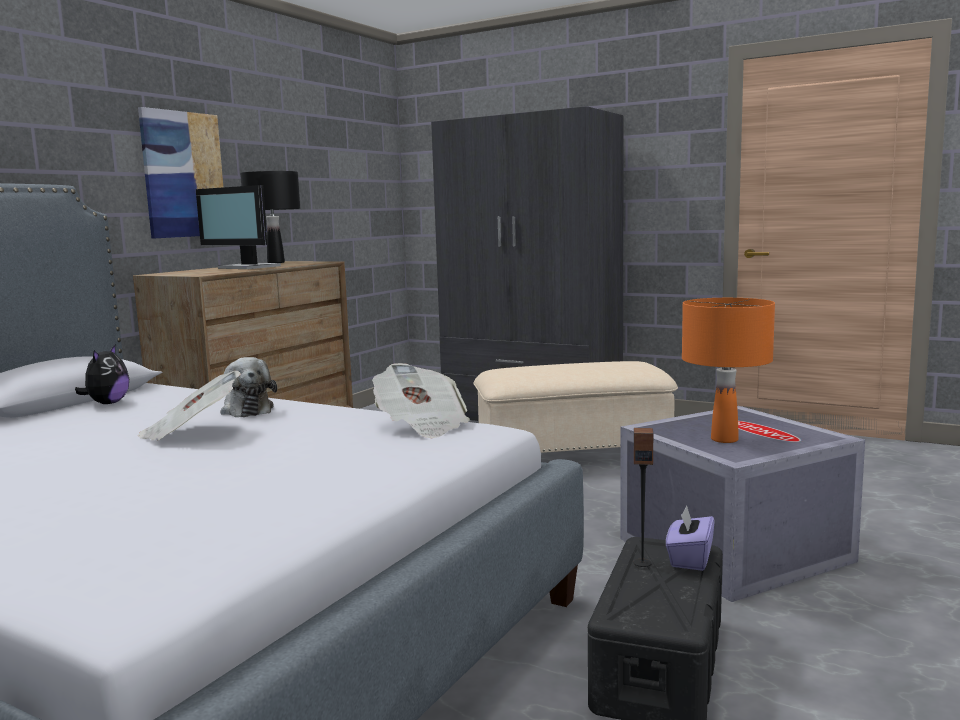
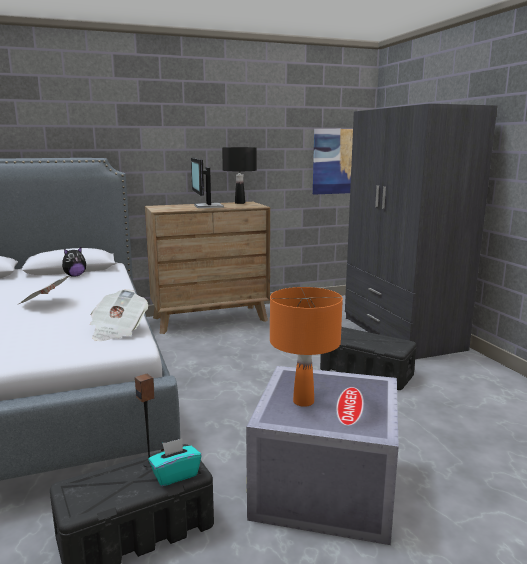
camera: 40 degrees right, 5 degrees up
picture [138,107,223,238] -> picture moved to [313,129,353,195]
plush toy [220,357,277,417] -> none
beige ottoman [473,361,678,453] -> black storage box [320,327,416,390]
purple tissue box [666,505,715,571] -> turquoise tissue box [148,438,201,486]

